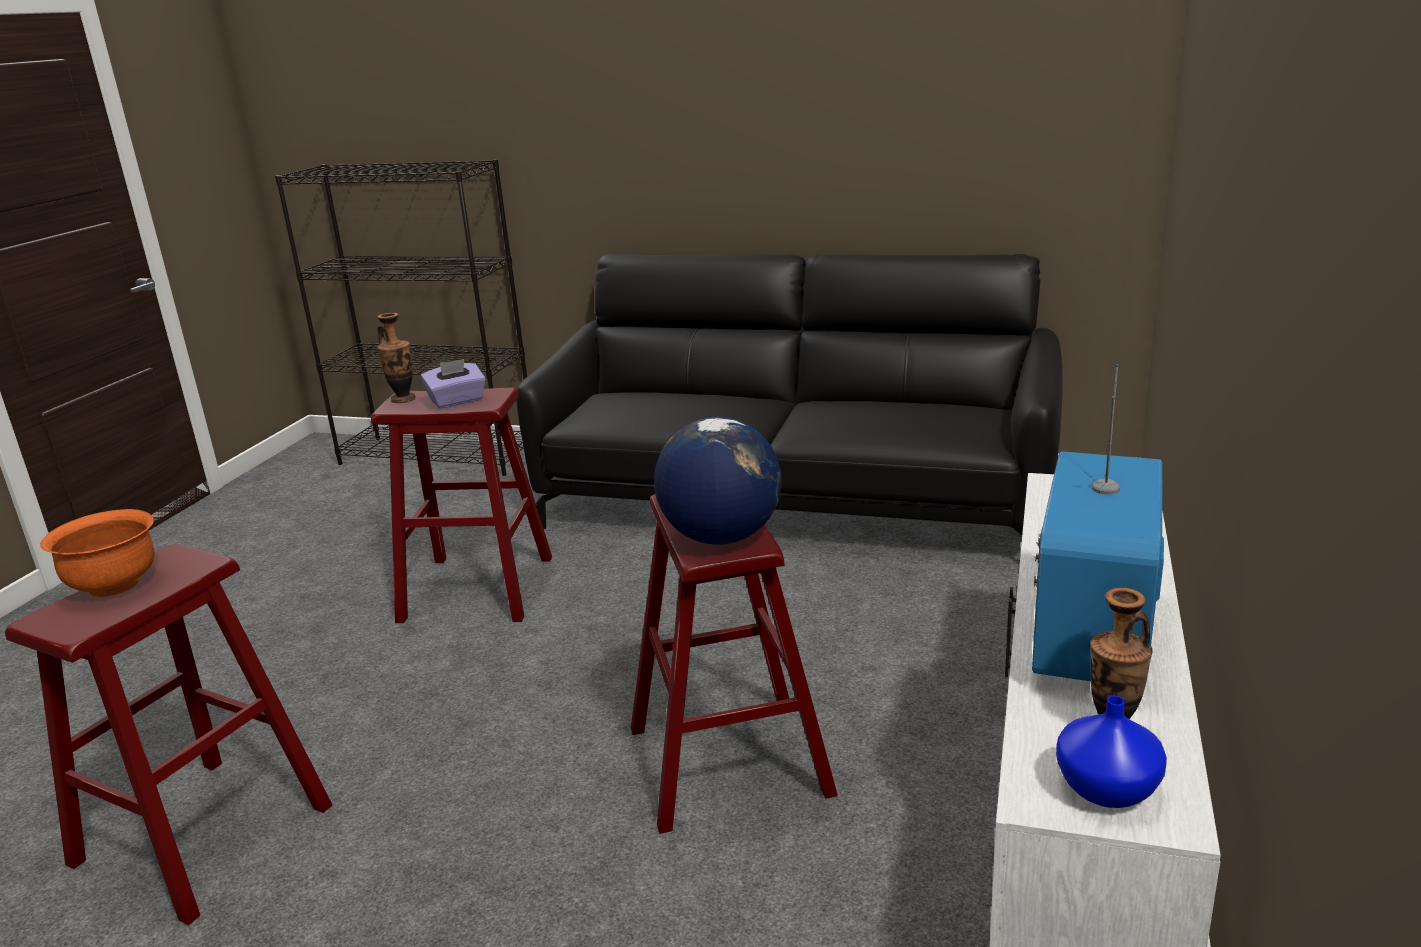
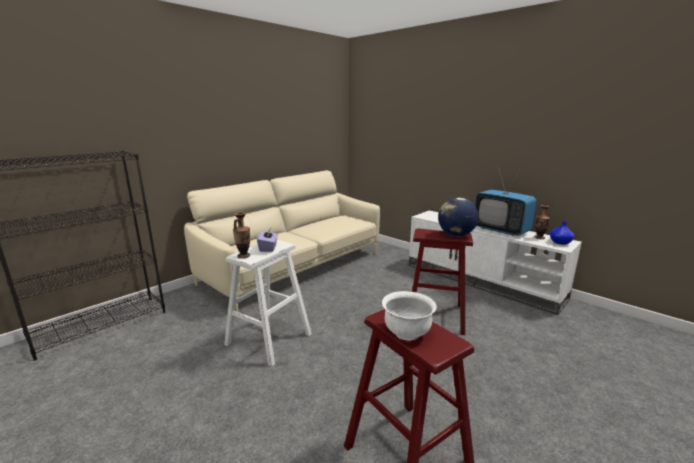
camera: 65 degrees left, 5 degrees down
orange bowl [40,509,154,597] -> white bowl [382,291,437,340]
red stool [371,387,552,623] -> white stool [224,240,312,367]
black sofa [516,254,1063,535] -> beige sofa [184,170,380,312]

